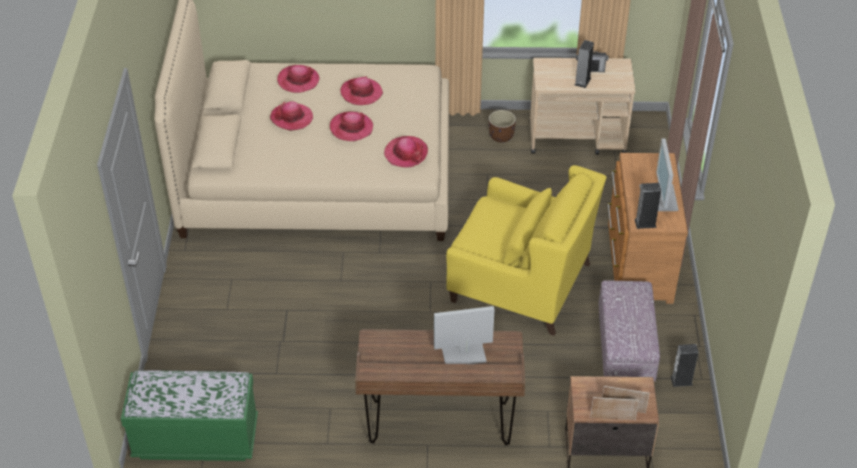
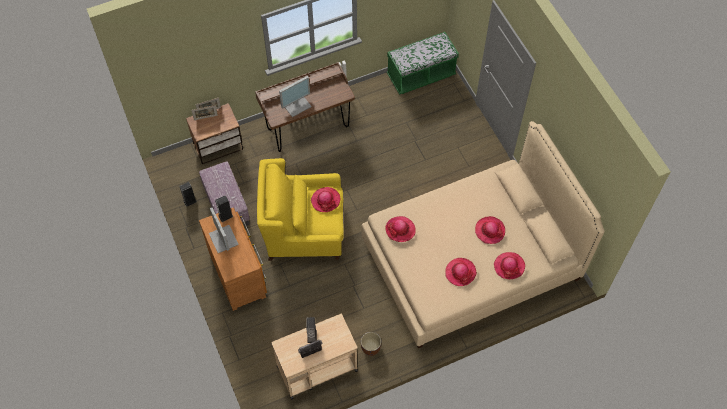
camera: 155 degrees right, 15 degrees up
hat [330,111,373,141] -> hat moved to [311,187,340,212]

